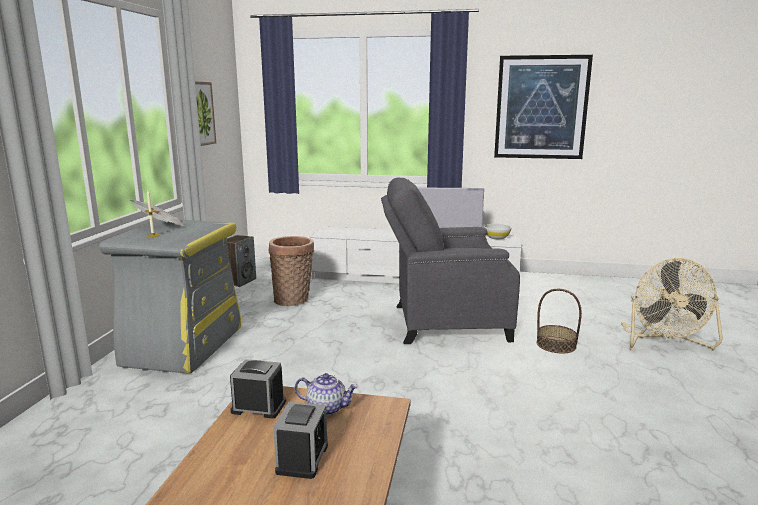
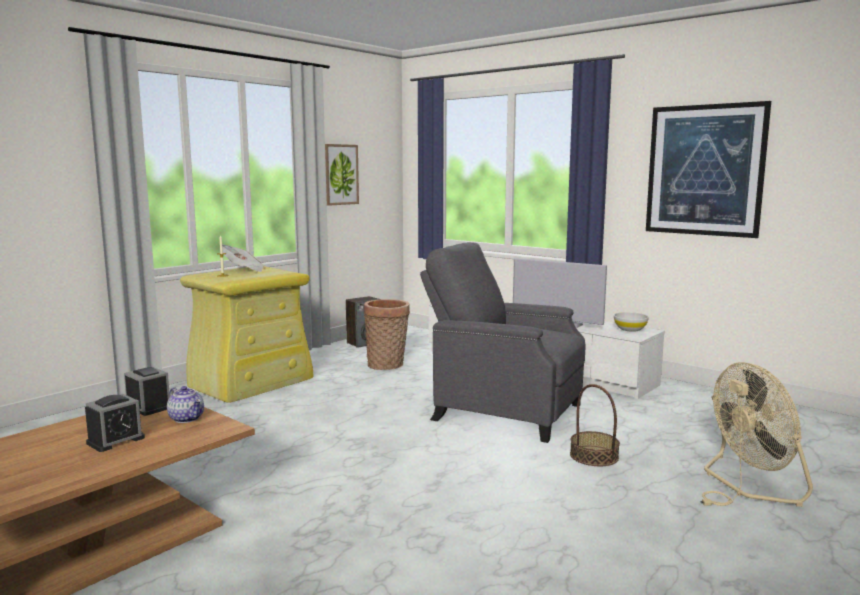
camera: 30 degrees right, 5 degrees down
grey nightstand [99,219,241,373] -> yellow nightstand [180,266,314,403]
beige fan [621,258,723,351] -> beige fan turned 135 degrees counterclockwise [700,362,813,507]

